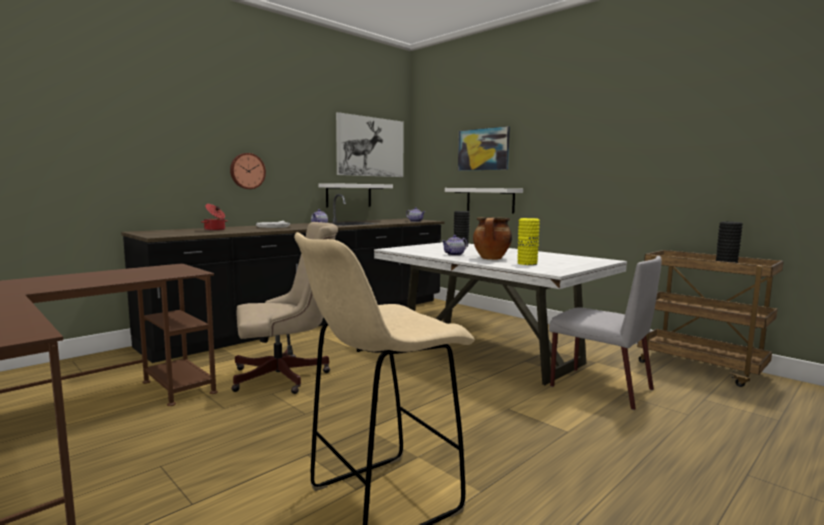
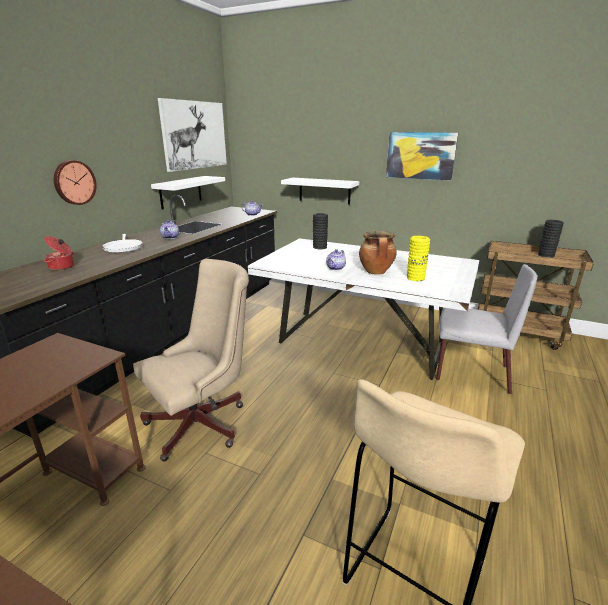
camera: 20 degrees left, 15 degrees up
picture [458,126,510,171] -> picture moved to [386,132,459,181]

